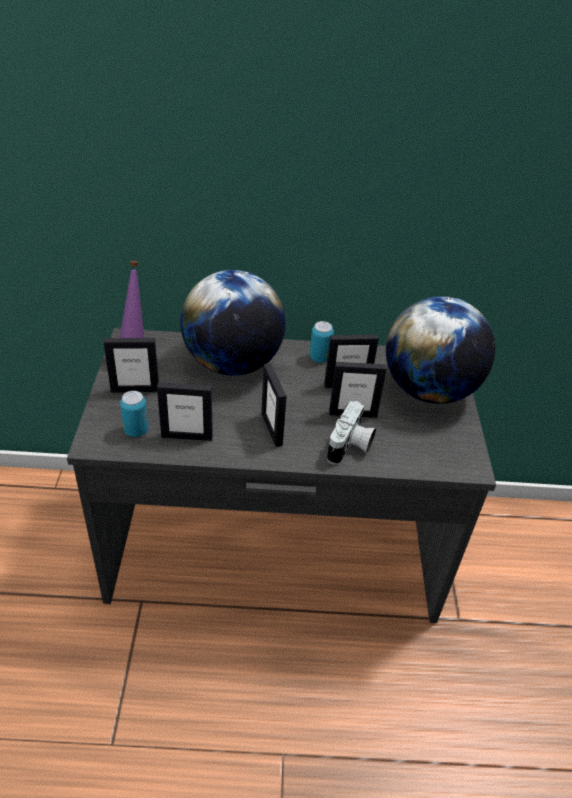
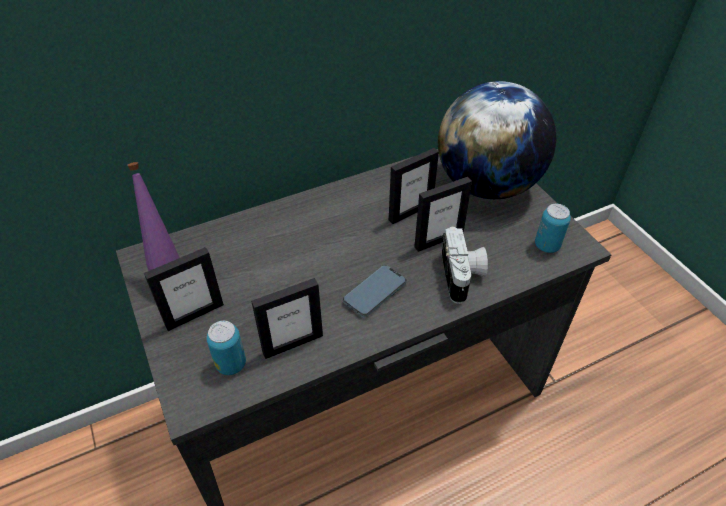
camera: 25 degrees left, 5 degrees up
globe [180,270,286,376] -> none
picture frame [261,363,287,447] -> phone [343,265,406,318]
can [310,321,334,363] -> can moved to [535,204,571,253]

